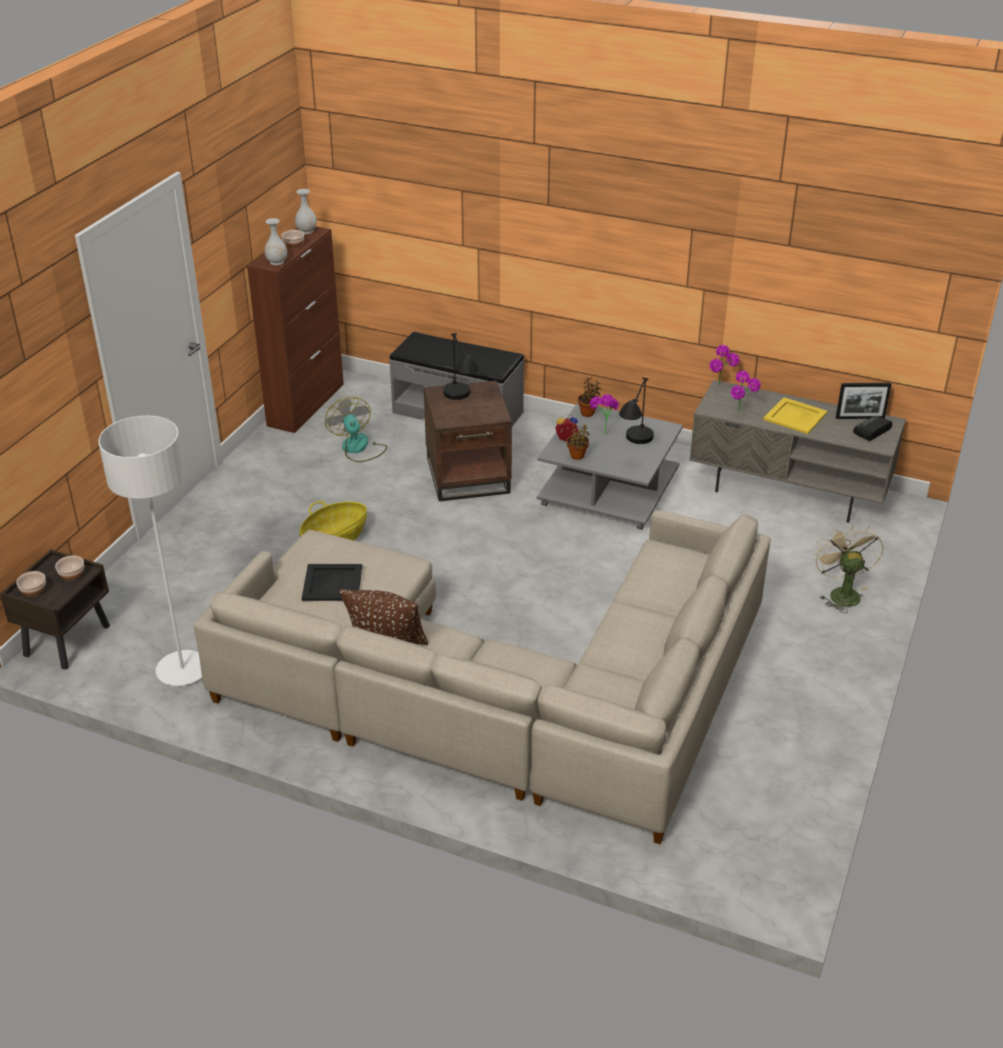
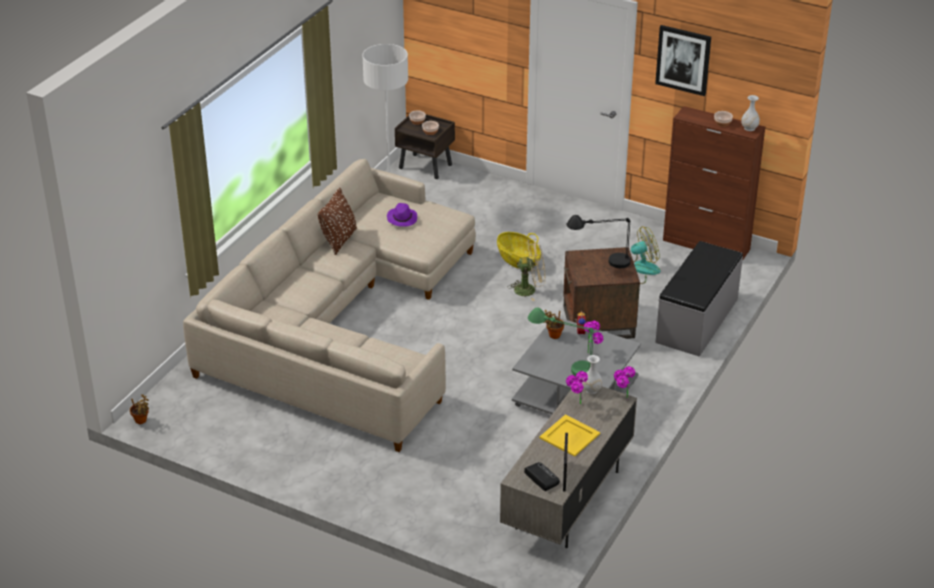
camera: 95 degrees right, 0 degrees up
white vase [264,218,287,265] -> white vase moved to [582,355,602,394]
black tray [301,564,362,601] -> purple hat [387,203,417,227]
potted plant [578,377,602,417] -> potted plant moved to [130,394,149,424]
black table lamp [619,378,654,444] -> green table lamp [528,308,594,378]
beige fan [814,524,884,613] -> beige fan moved to [509,239,545,301]
none -> picture [655,25,711,96]

